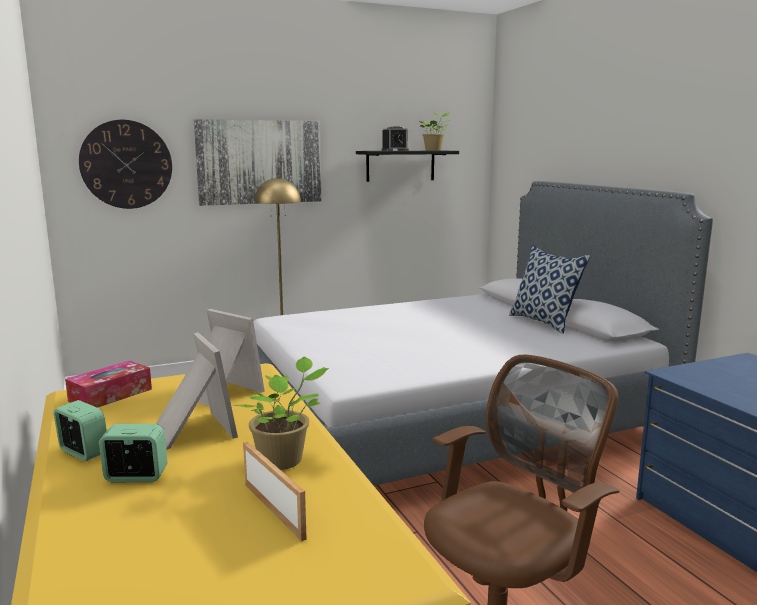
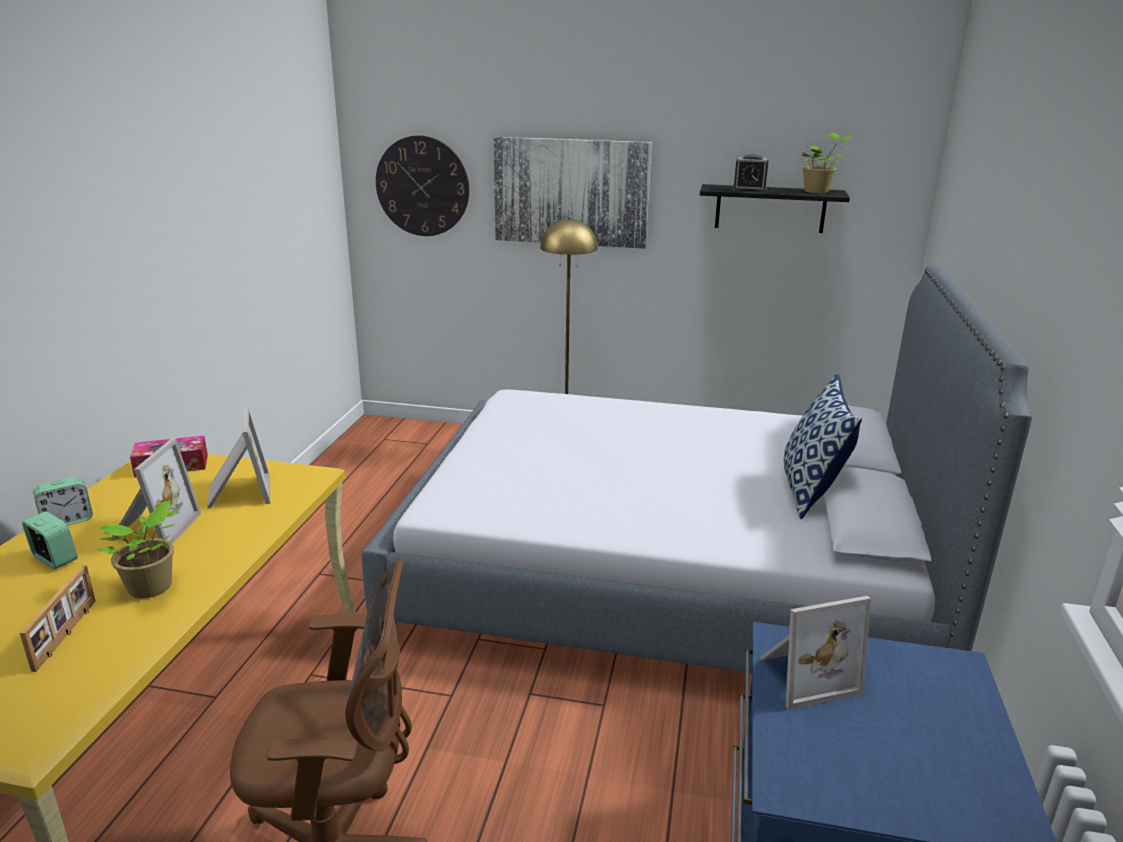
camera: 35 degrees right, 10 degrees up
alarm clock [54,400,107,461] -> alarm clock turned 75 degrees clockwise [33,477,93,525]
none -> picture frame [760,596,871,710]

